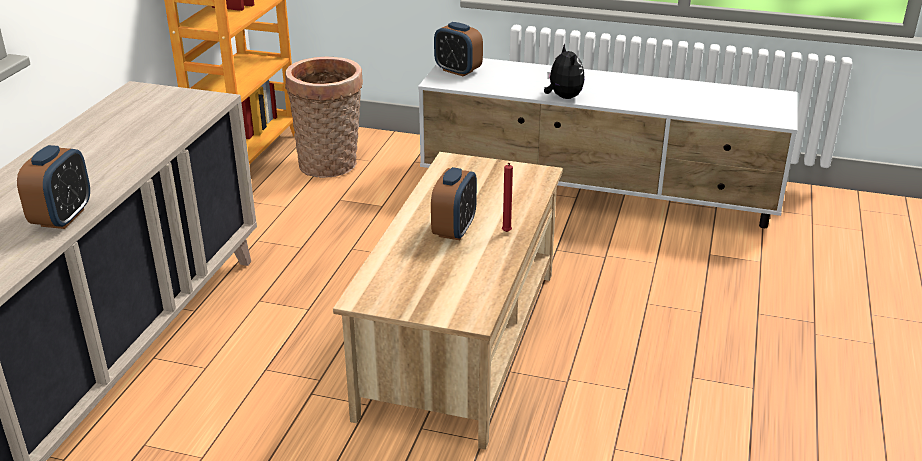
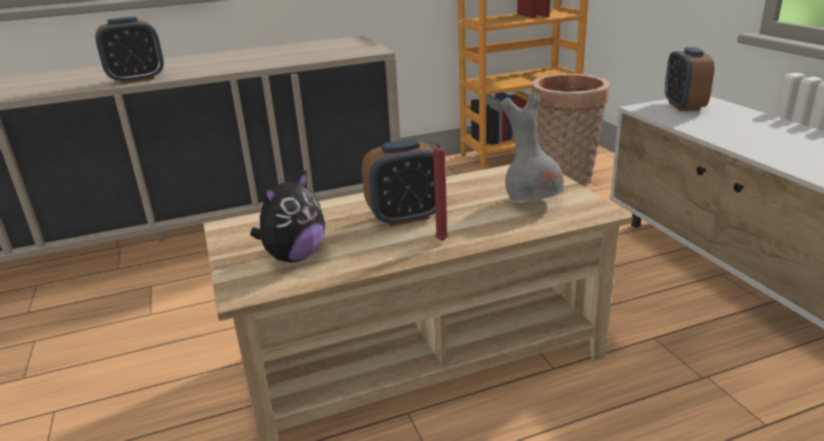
camera: 55 degrees right, 5 degrees down
plush toy [544,44,585,99] -> plush toy moved to [250,169,325,262]
none -> grey vase [500,93,564,203]

